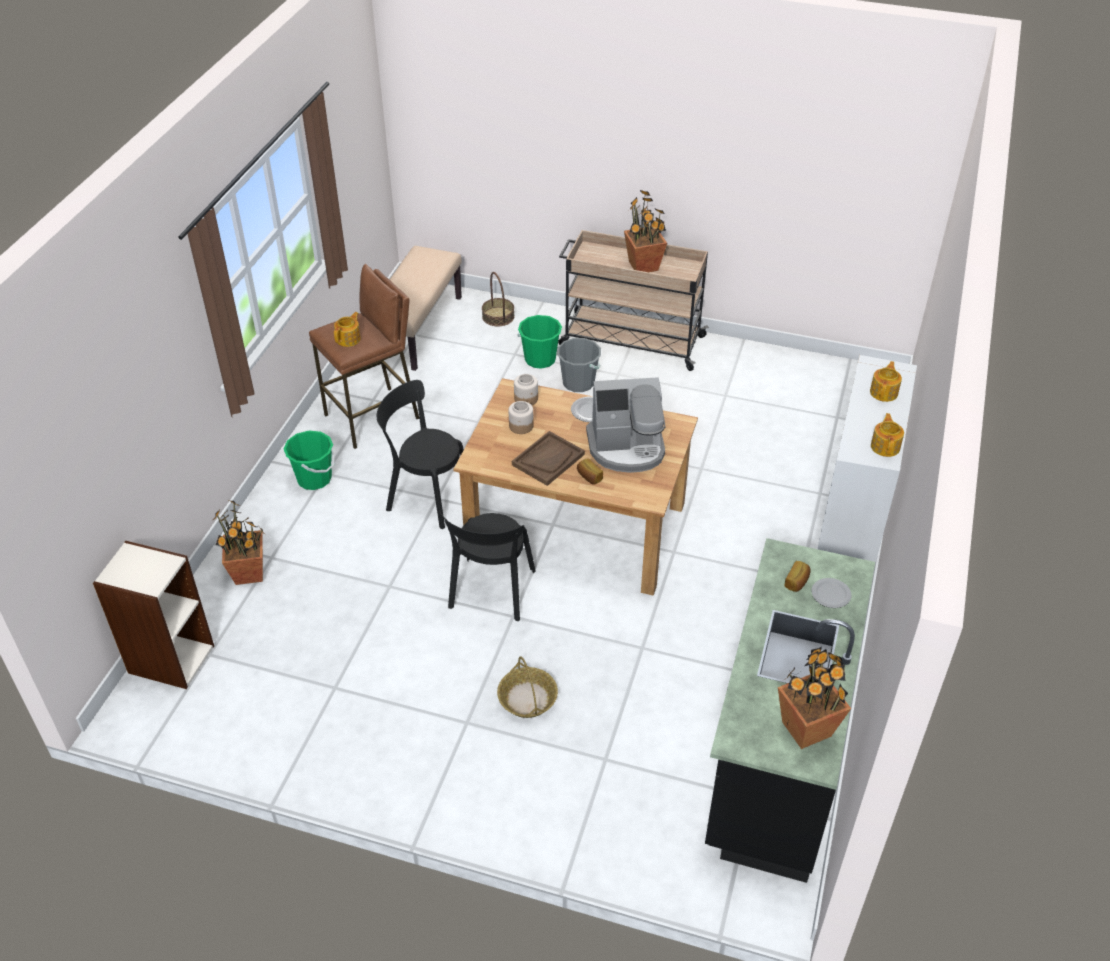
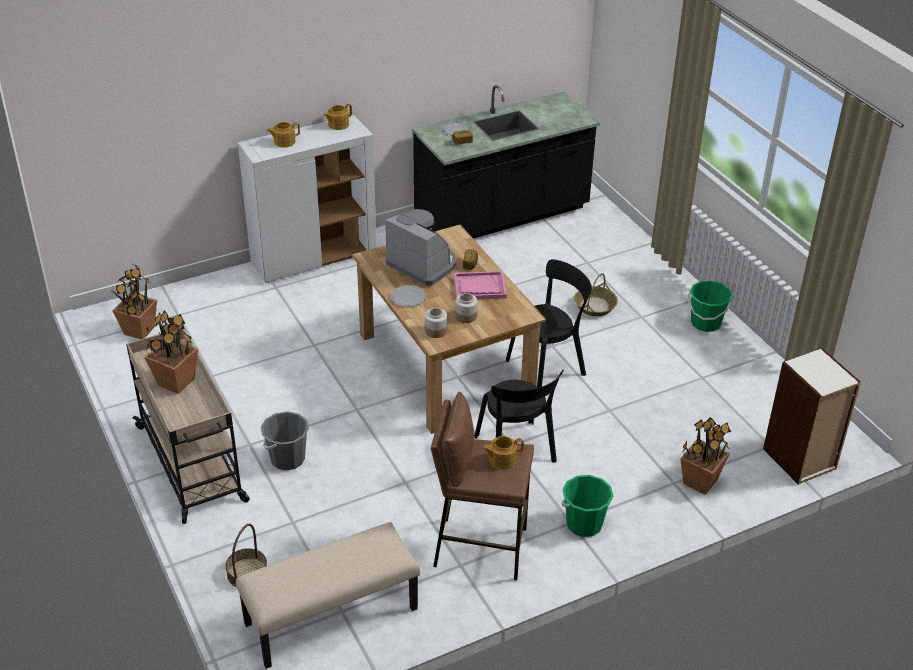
camera: 135 degrees left, 5 degrees down
brown tray [512,431,585,486] -> pink tray [454,271,507,300]
green bucket [517,315,562,369] -> green bucket moved to [688,281,733,332]
potted plant [778,647,851,749] -> potted plant moved to [111,263,157,339]

